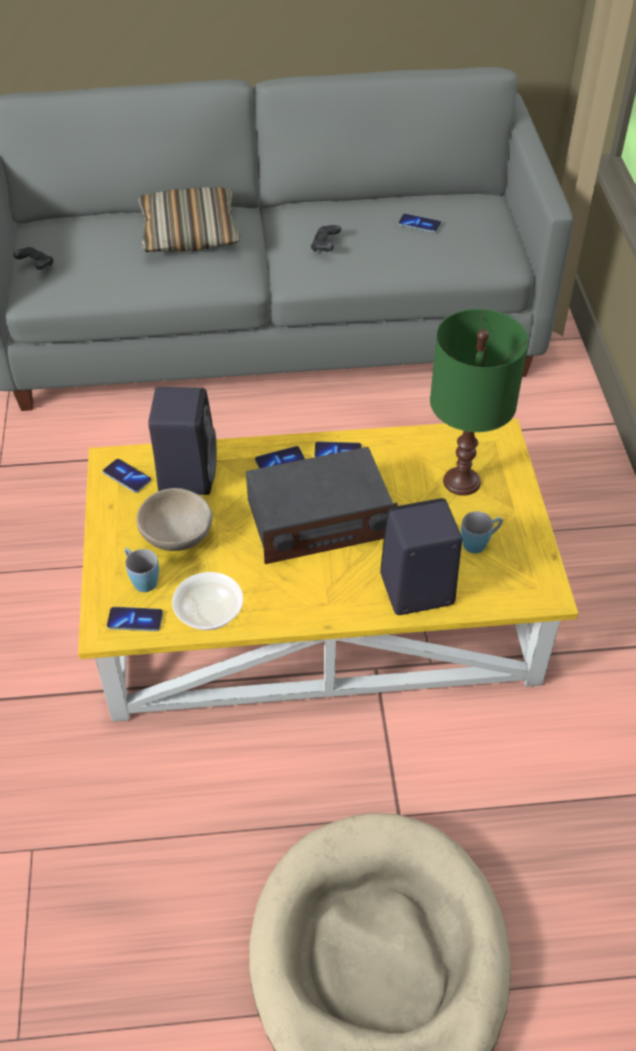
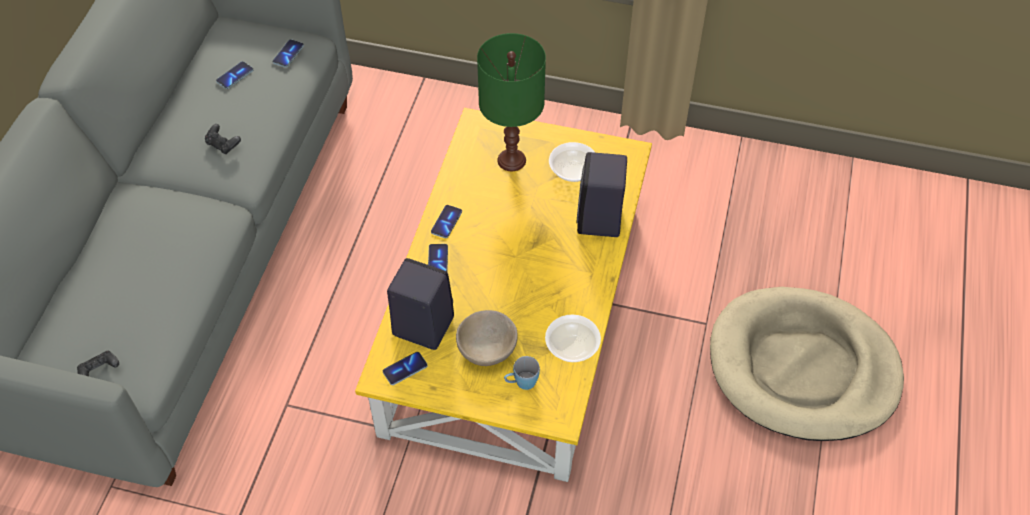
camera: 70 degrees left, 5 degrees up
phone [107,607,163,631] -> phone moved to [272,39,304,67]
pillow [137,187,240,252] -> none
radio [246,447,398,564] -> none
blue mug [461,511,503,553] -> bowl [549,142,596,182]

